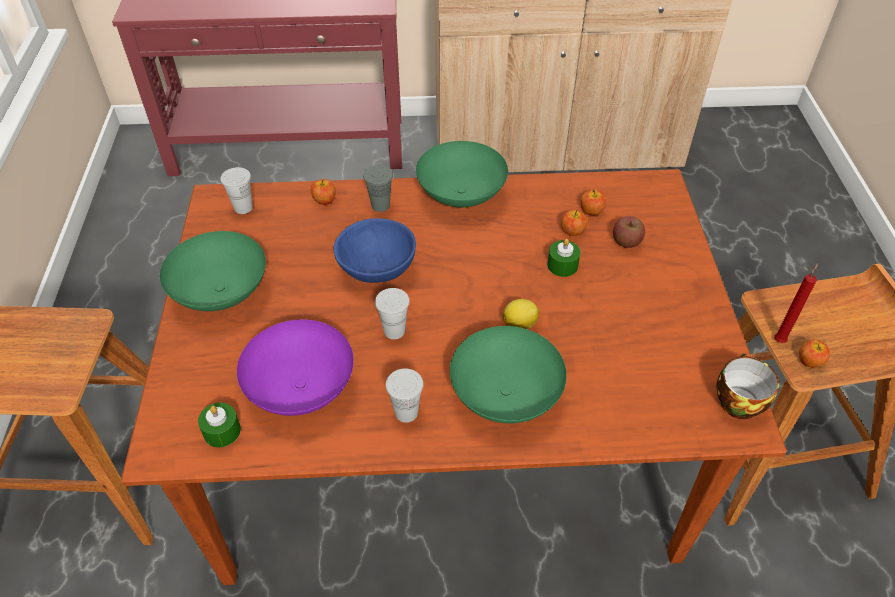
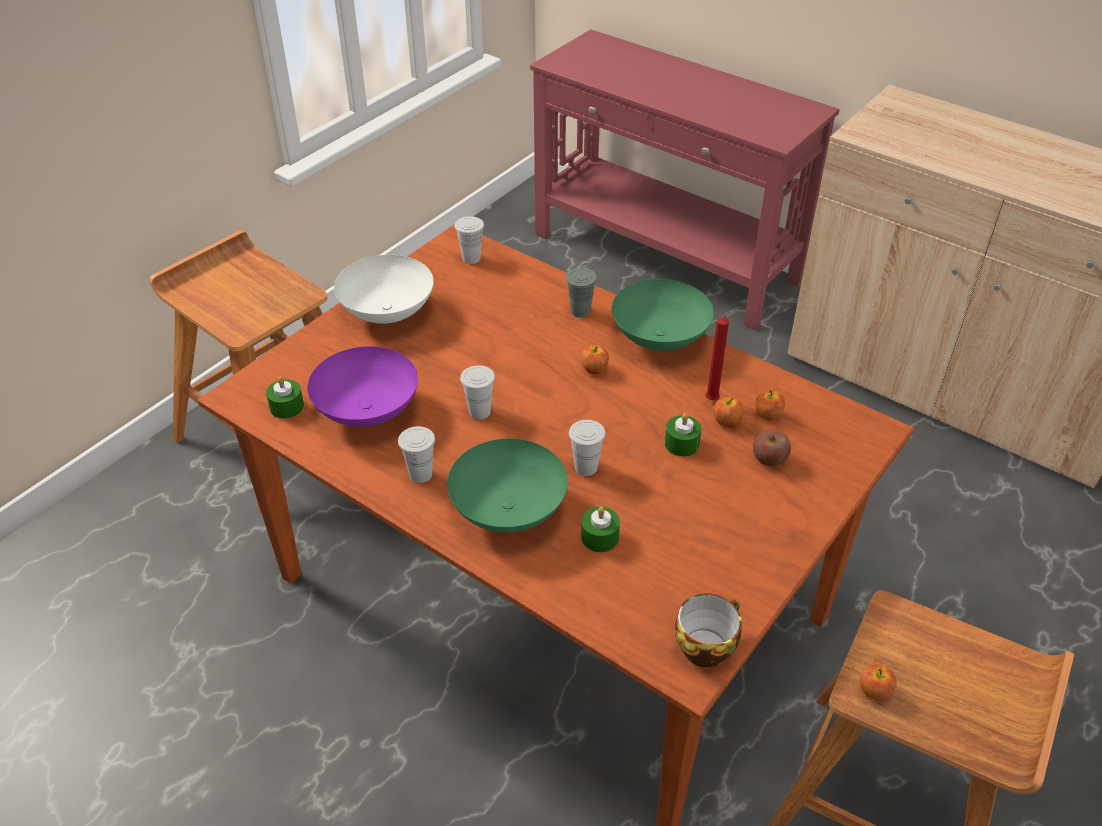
camera: 40 degrees right, 5 degrees down
green bowl [159,231,266,311] -> white bowl [334,255,434,324]
apple [311,179,336,205] -> apple moved to [581,345,609,374]
blue bowl [334,218,416,283] -> none
lemon [503,299,539,329] -> white cup [569,420,606,476]
red candle [774,263,818,343] -> red candle moved to [706,309,736,400]
none -> green candle [581,507,620,552]

